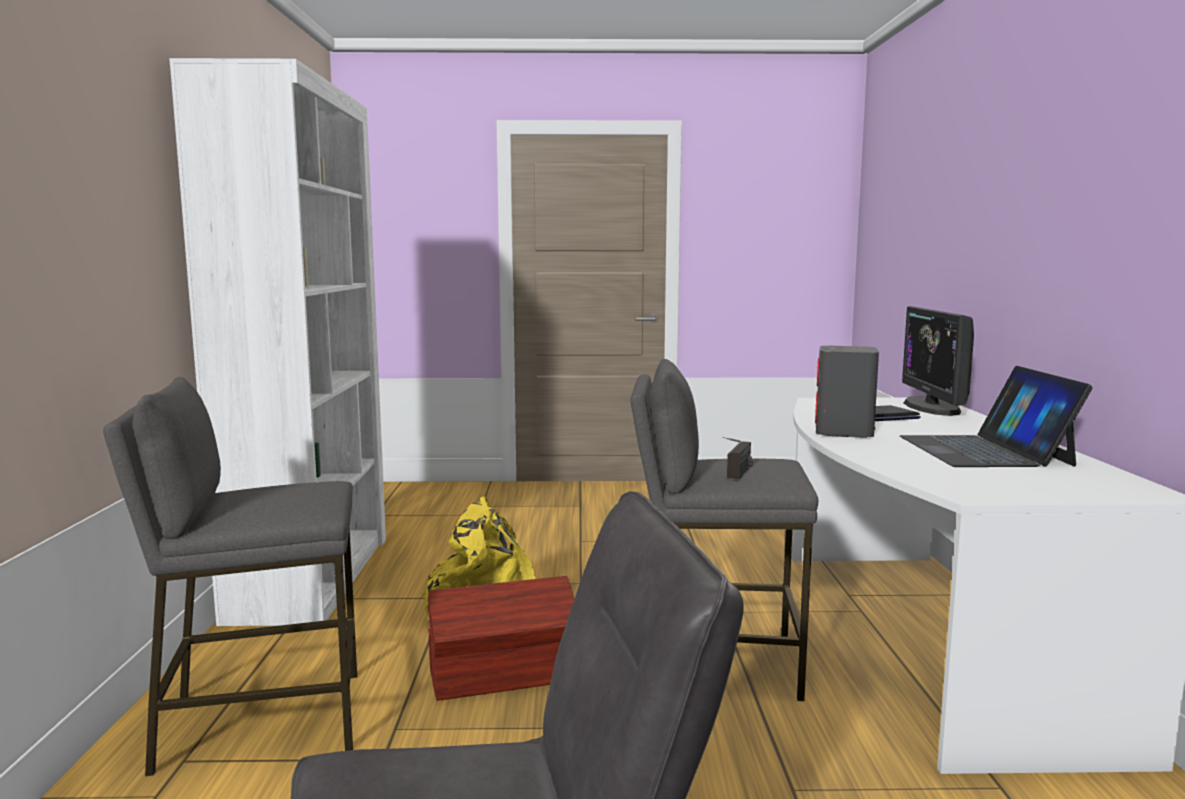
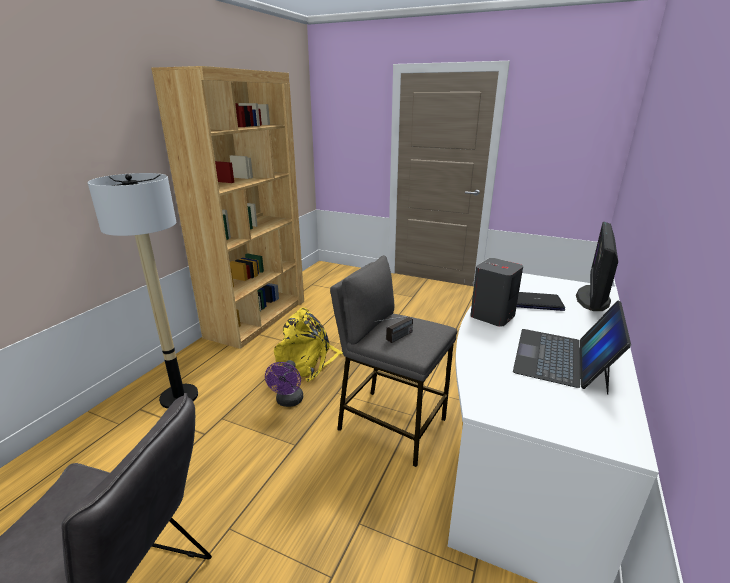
camera: 25 degrees right, 15 degrees up
grey stool [103,377,357,776] -> floor lamp [88,173,198,409]
white bookcase [169,58,386,626] -> brown bookcase [151,66,304,349]
brown storage box [428,576,575,701] -> purple fan [265,360,303,407]

